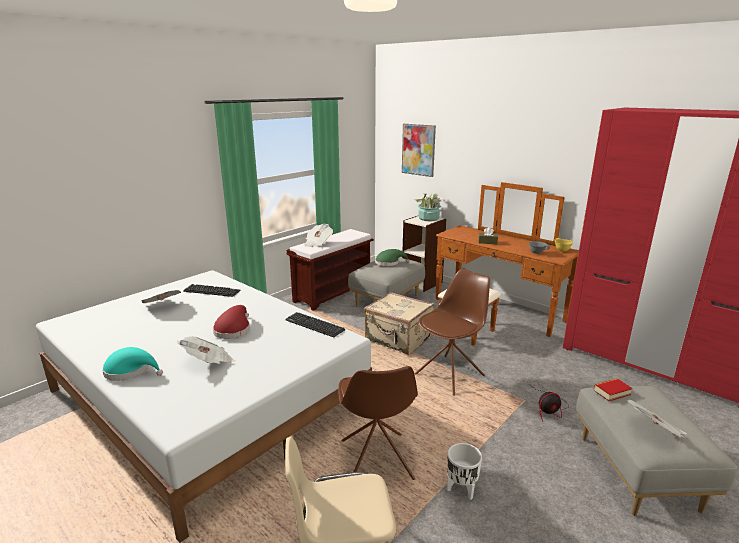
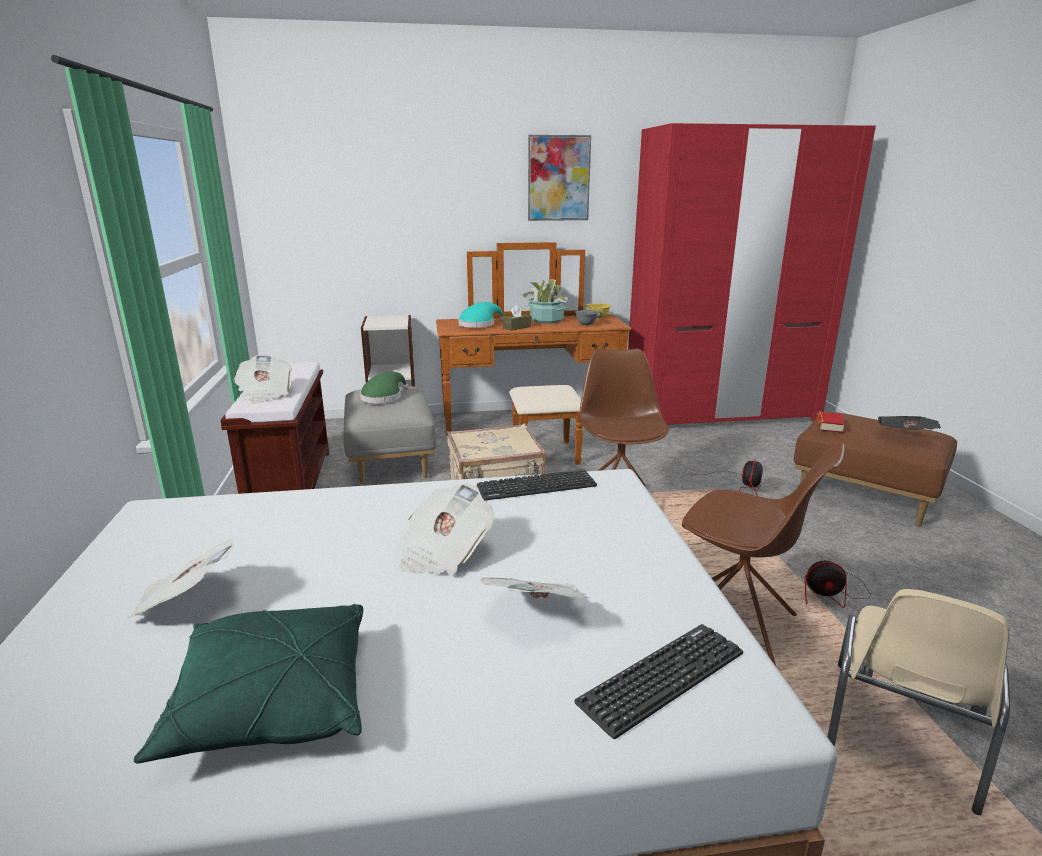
camera: 50 degrees left, 0 degrees up
turquoise hat [102,347,163,381] -> turquoise hat moved to [458,302,504,328]
keyboard [183,284,240,297] -> keyboard moved to [574,624,743,739]
red hat [213,305,250,339] -> newspaper [399,484,494,574]
picture [402,124,436,177] -> picture moved to [528,135,591,221]
potted plant [414,193,442,221] -> potted plant moved to [520,279,568,324]
white planter [447,443,482,500] -> fan [805,555,871,608]
grey ottoman [576,386,737,516] -> brown ottoman [794,412,957,527]
none -> green pillow [134,604,363,763]

